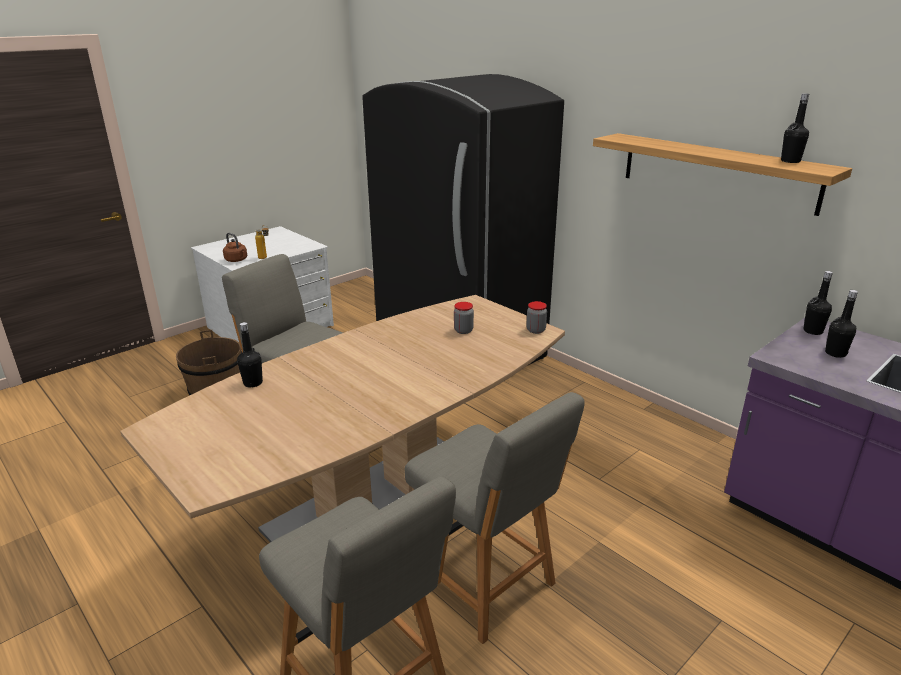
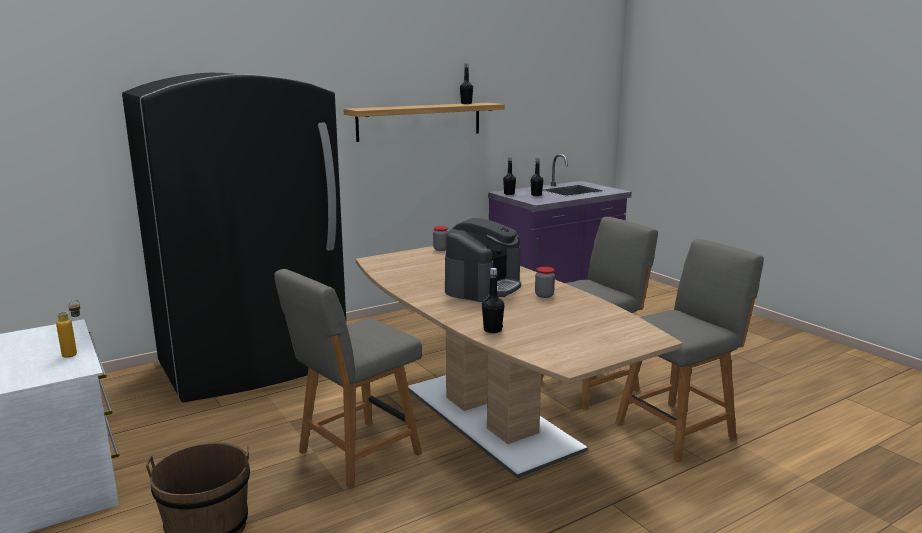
camera: 80 degrees left, 10 degrees down
brown kettle [223,233,247,262] -> none
jar [454,302,474,334] -> jar moved to [535,267,555,298]
none -> coffee machine [445,218,521,302]

